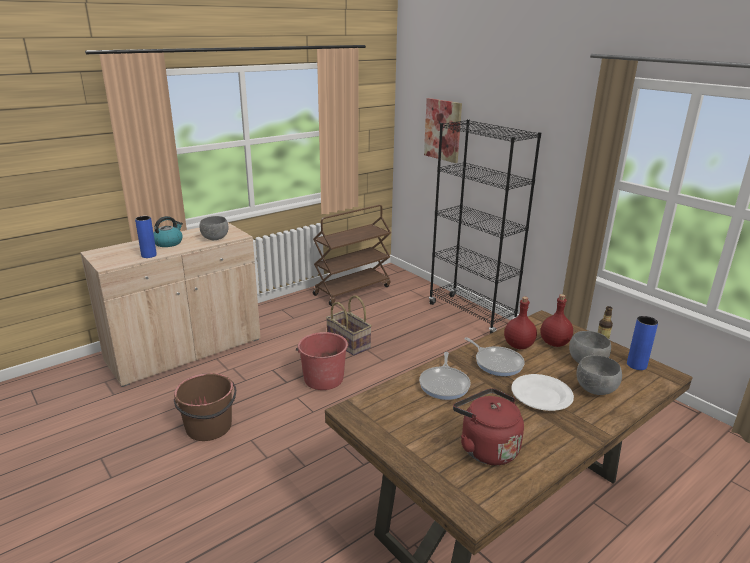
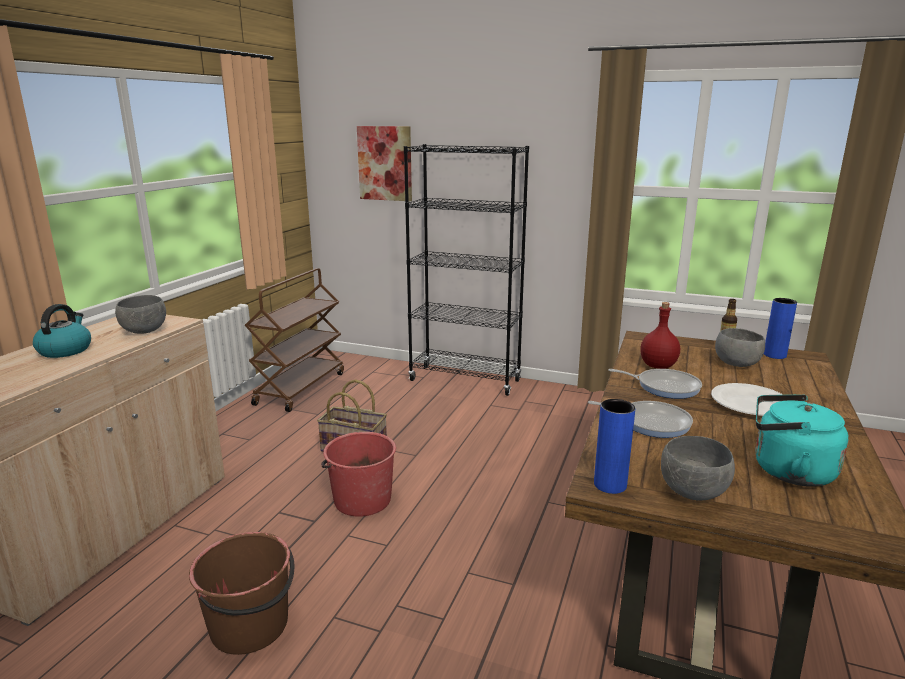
camera: 30 degrees left, 5 degrees down
blue vase [135,216,157,258] -> blue vase moved to [594,399,635,494]
frying pan [419,352,471,400] -> frying pan turned 45 degrees counterclockwise [588,401,693,438]
red kettle [453,388,524,465] -> turquoise kettle [755,394,849,487]
red bottle [540,294,573,347] -> none
grey bowl [577,355,622,395] -> grey bowl moved to [661,436,735,501]

